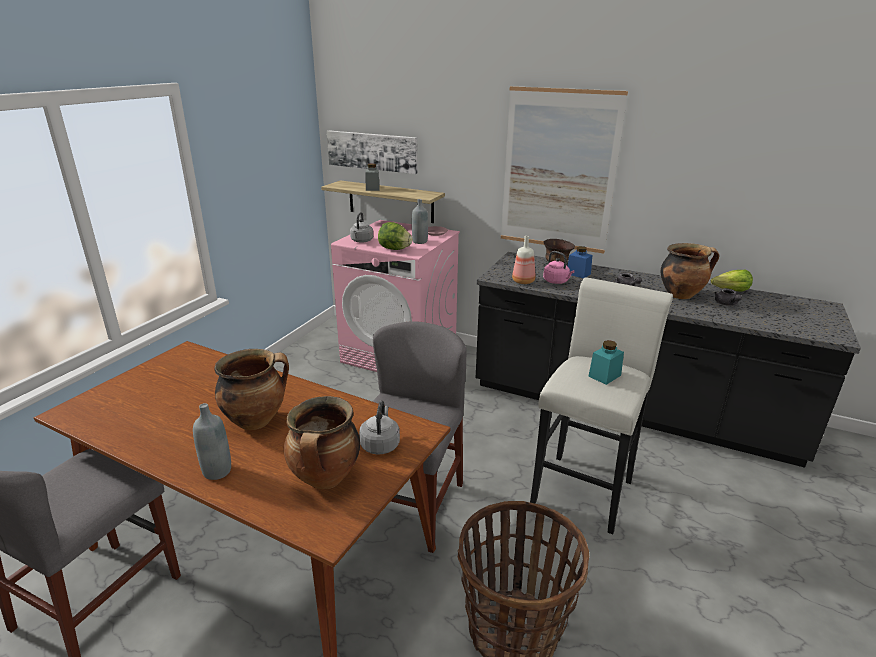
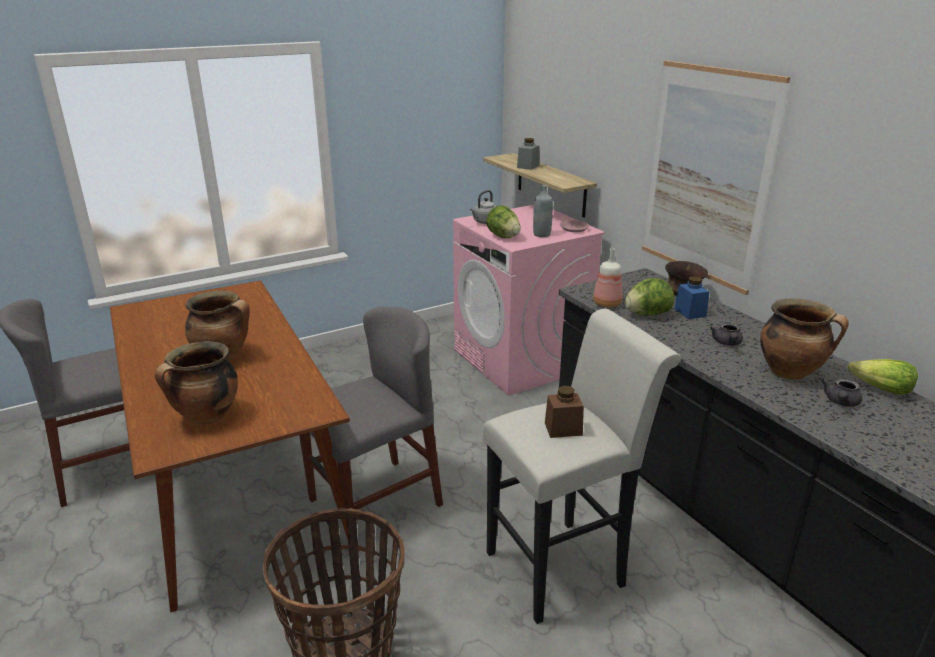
camera: 35 degrees right, 0 degrees up
grey bottle [193,403,231,480] -> none
picture [327,130,418,174] -> none
grey kettle [359,401,400,454] -> none
pink kettle [543,251,575,284] -> lettuce [625,278,674,316]
turquoise jar [588,340,624,385] -> brown jar [545,385,584,438]

